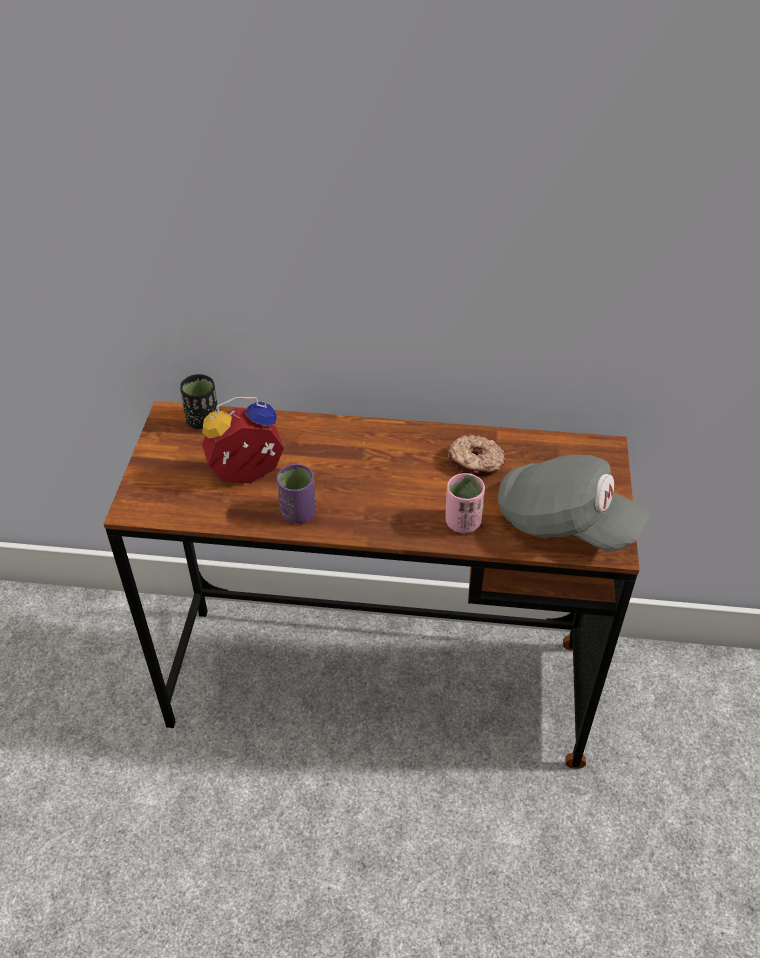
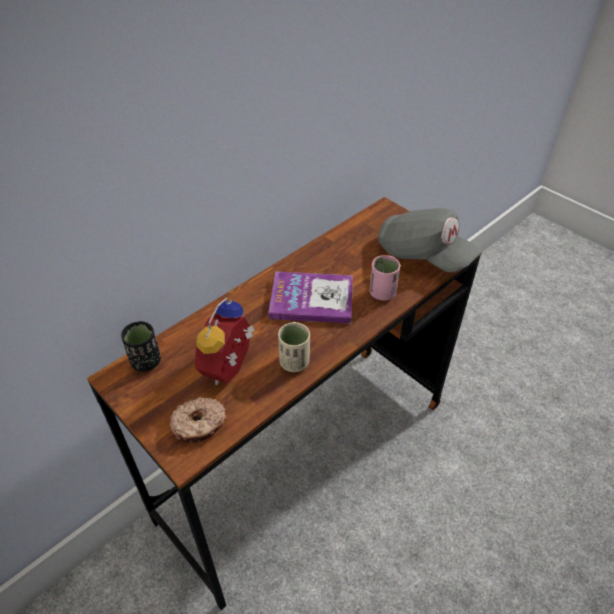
camera: 50 degrees left, 0 degrees up
purple cup [277,464,316,523] -> beige cup [278,322,310,372]
donut [448,434,506,476] -> donut moved to [170,397,227,443]
grey cap [498,455,650,551] -> grey cap turned 60 degrees clockwise [378,208,482,272]
none -> book [268,271,353,324]

